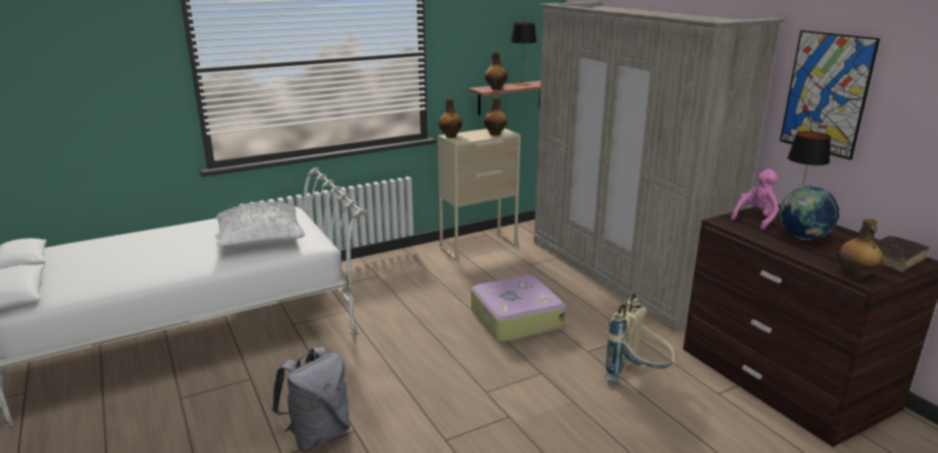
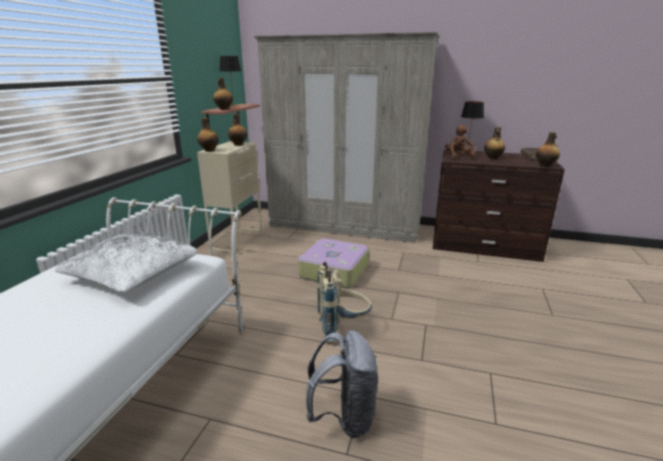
camera: 45 degrees left, 0 degrees up
beige backpack [603,293,676,382] -> beige backpack moved to [317,262,372,341]
pink plush toy [731,169,779,230] -> brown plush toy [445,125,475,159]
globe [779,185,841,240] -> bottle [484,127,505,160]
picture [780,30,880,160] -> none

